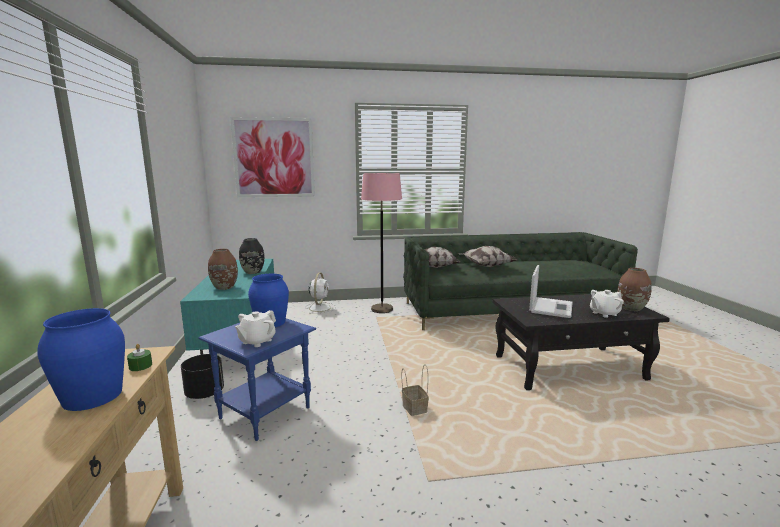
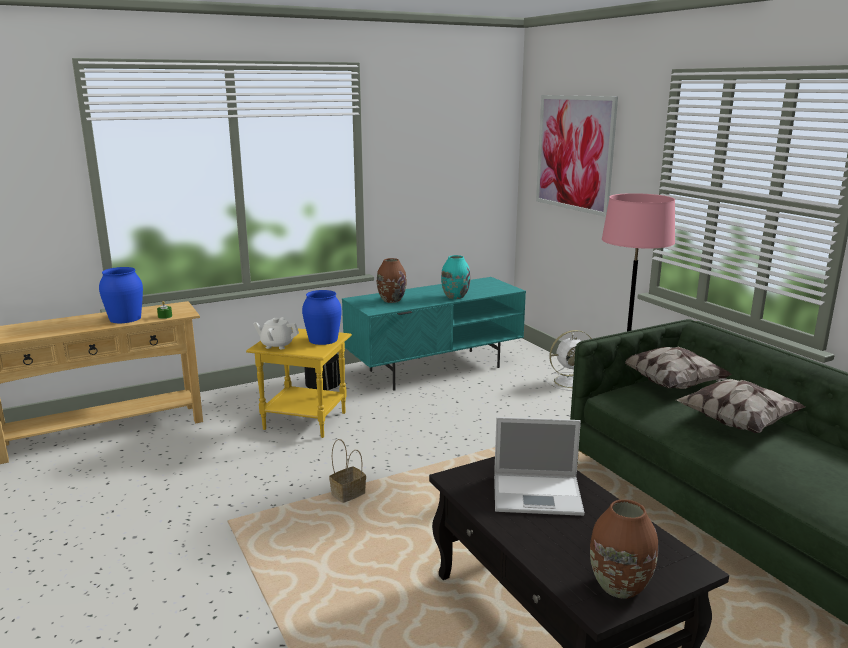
camera: 70 degrees right, 5 degrees up
blue side table [198,319,316,441] -> yellow side table [246,328,352,438]
black vase [239,238,265,274] -> turquoise vase [441,255,471,299]
white teapot [590,290,624,318] -> none

